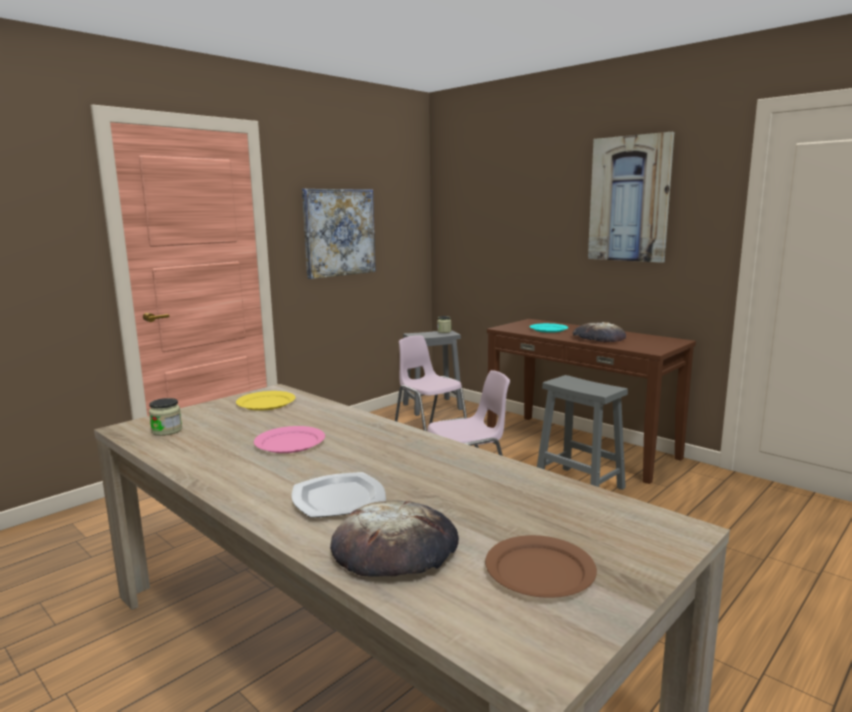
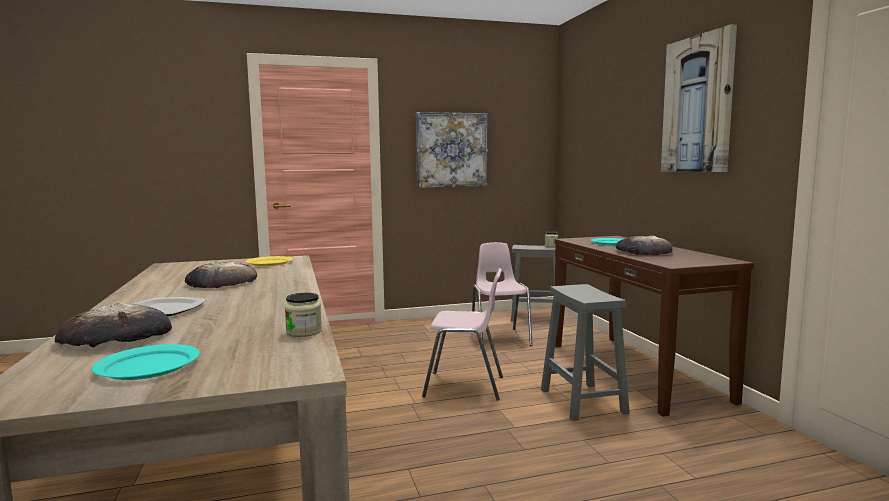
camera: 30 degrees right, 5 degrees down
jar [149,398,182,436] -> jar moved to [285,293,322,337]
pink plate [254,426,325,453] -> bread [185,261,257,288]
brown plate [485,535,597,598] -> turquoise plate [91,344,200,380]

